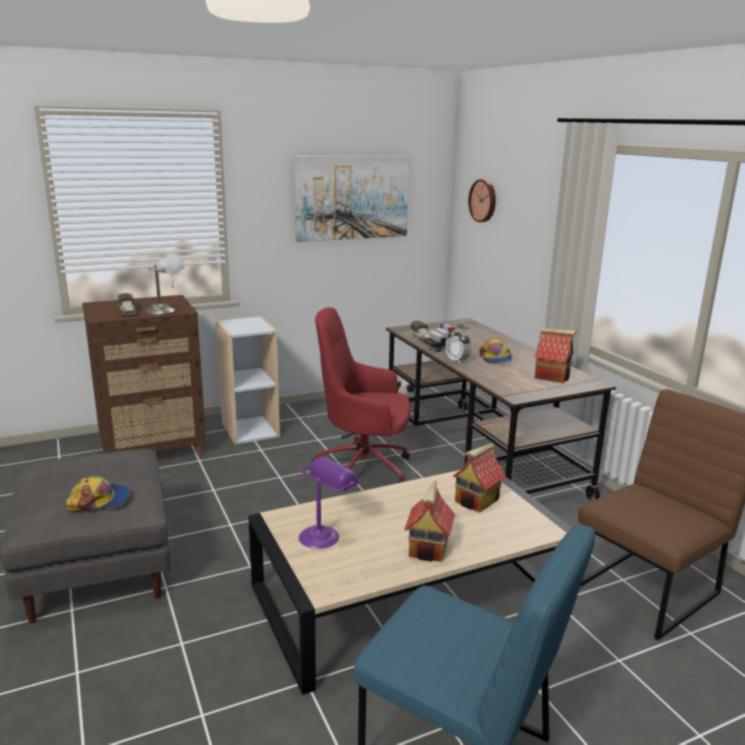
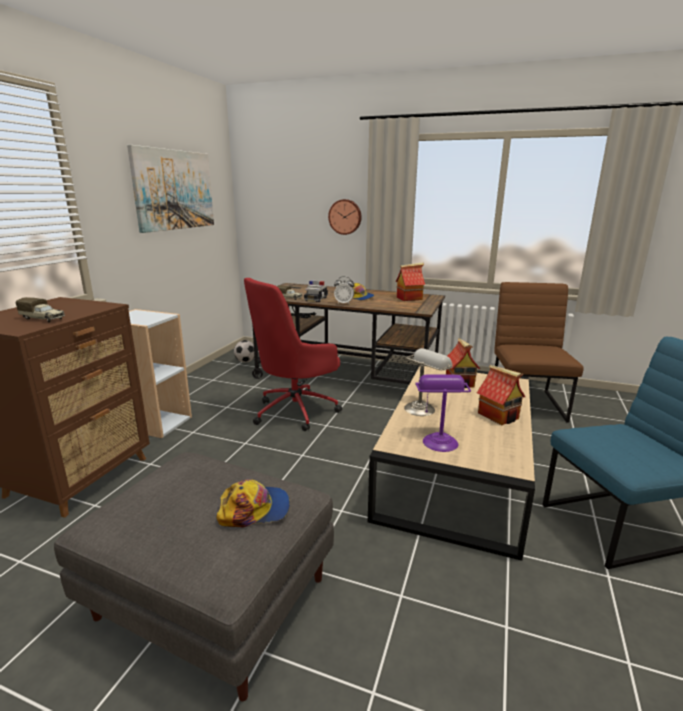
camera: 45 degrees left, 0 degrees up
cap [66,476,130,512] -> cap turned 45 degrees clockwise [216,479,290,528]
white table lamp [145,255,185,314] -> white table lamp moved to [404,348,452,416]
wall clock [468,179,496,222] -> wall clock moved to [328,199,361,235]

